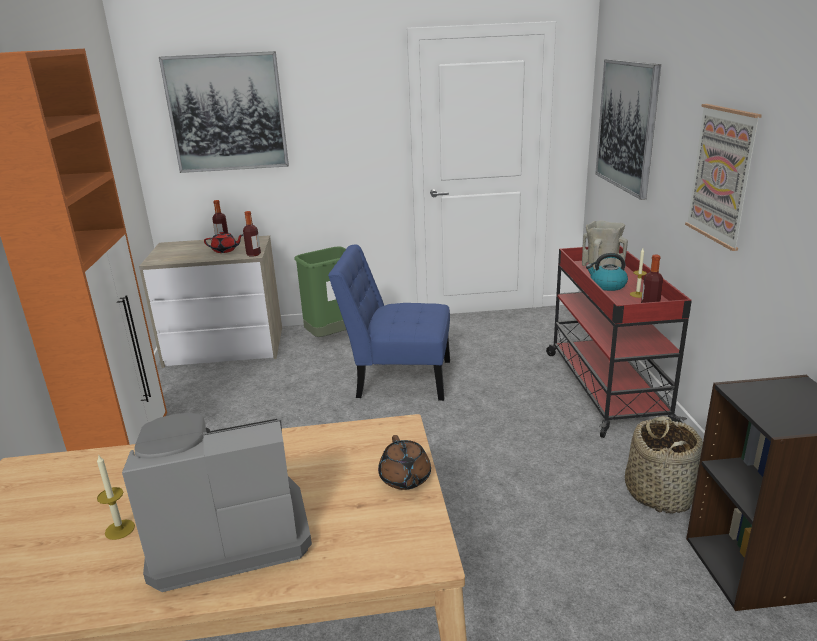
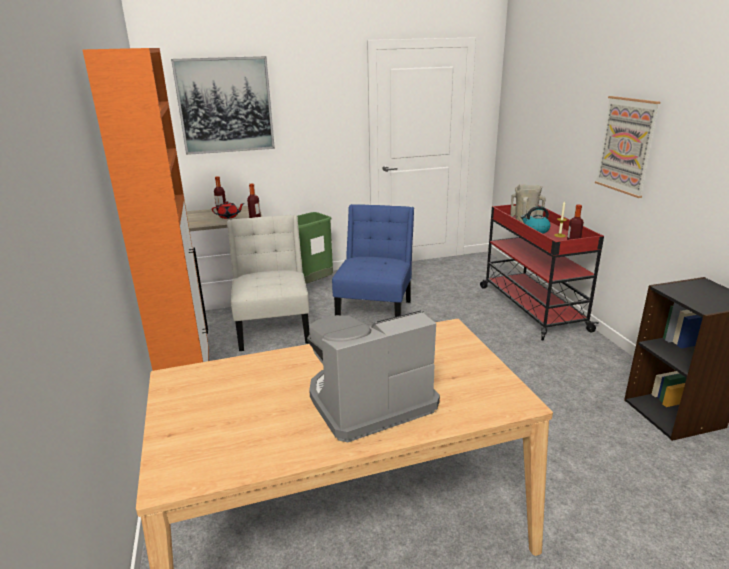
camera: 10 degrees left, 0 degrees up
candle [97,454,135,540] -> none
blue chair [328,245,450,401] -> blue chair turned 105 degrees clockwise [332,204,414,317]
brown teapot [378,435,431,490] -> none
picture [595,59,661,200] -> none
basket [625,416,703,513] -> none
none -> white chair [227,215,310,351]

